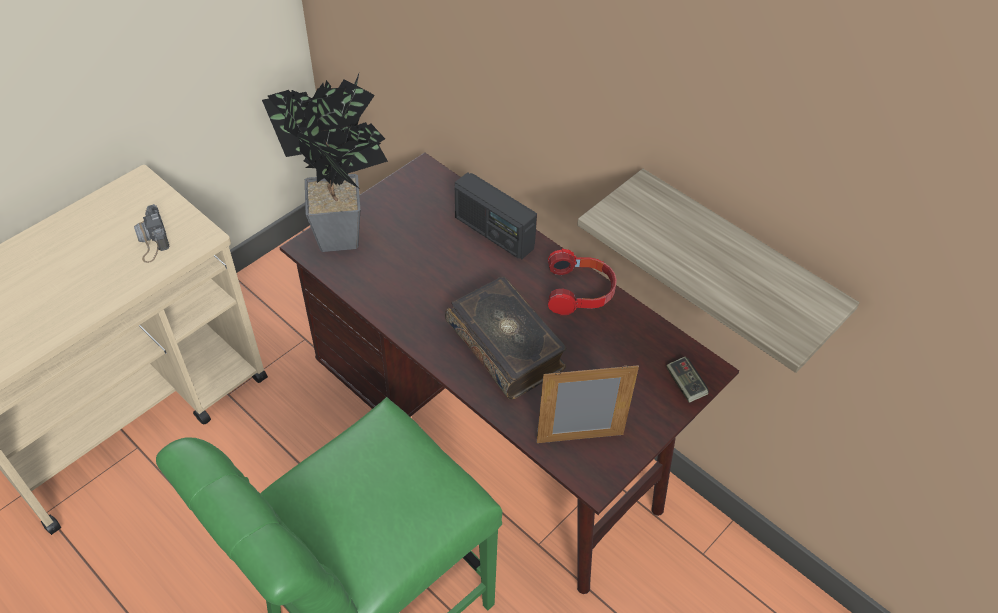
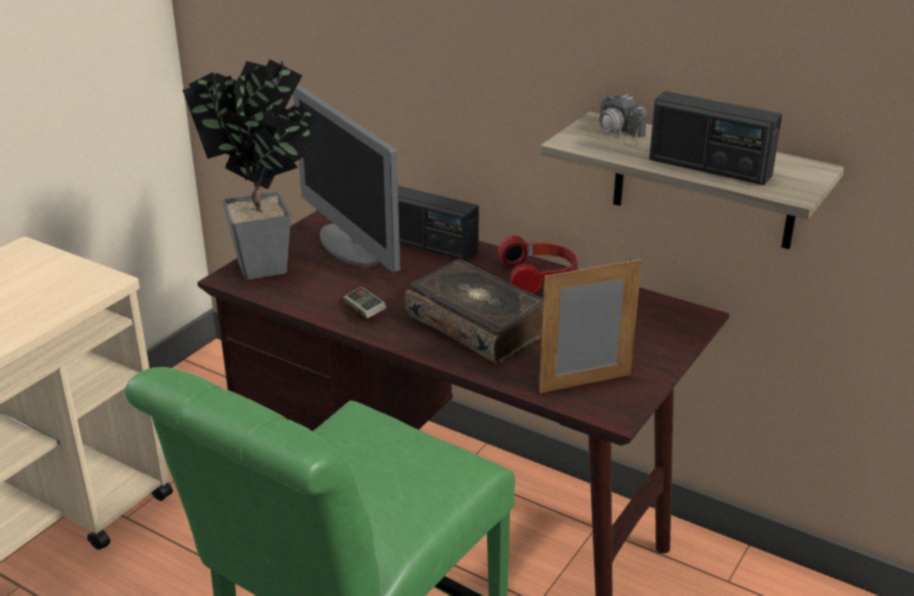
camera: 10 degrees left, 20 degrees down
camera [134,204,170,263] -> camera moved to [590,95,647,146]
game controller [666,357,709,403] -> game controller moved to [343,286,386,318]
none -> monitor [293,85,400,272]
none -> radio [649,91,782,185]

